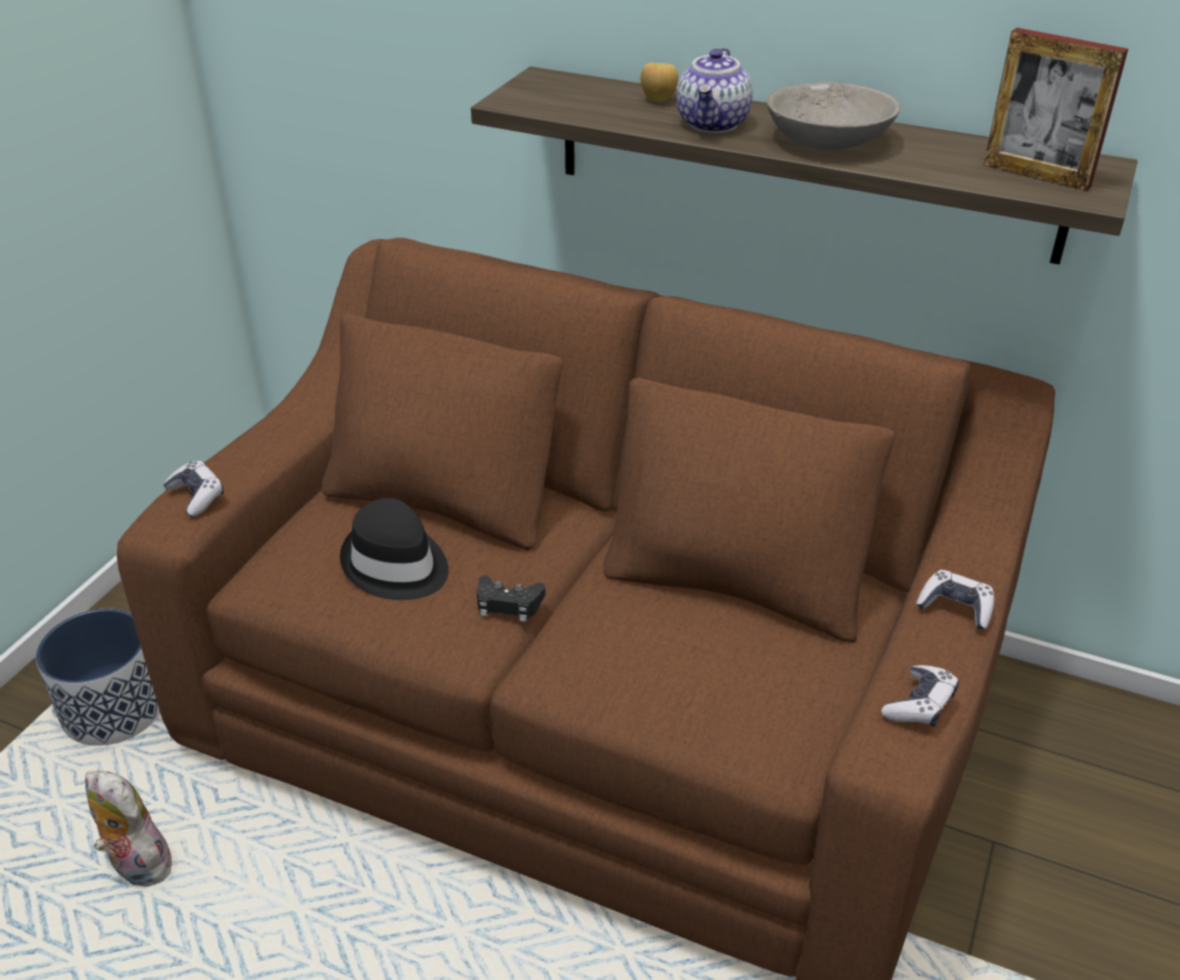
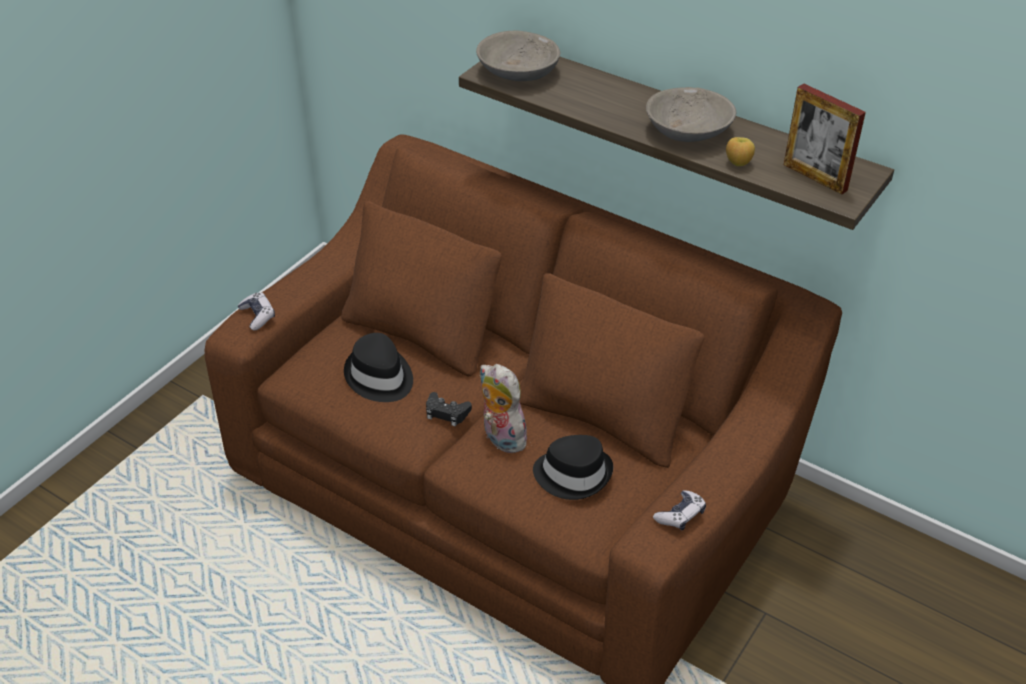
camera: 10 degrees right, 5 degrees up
planter [36,608,160,746] -> none
plush toy [85,771,176,887] -> plush toy moved to [480,364,528,453]
apple [640,63,678,102] -> apple moved to [726,137,755,166]
teapot [677,48,753,133] -> none
game controller [916,570,994,630] -> none
none -> grey bowl [476,31,560,81]
none -> black hat [533,435,613,500]

